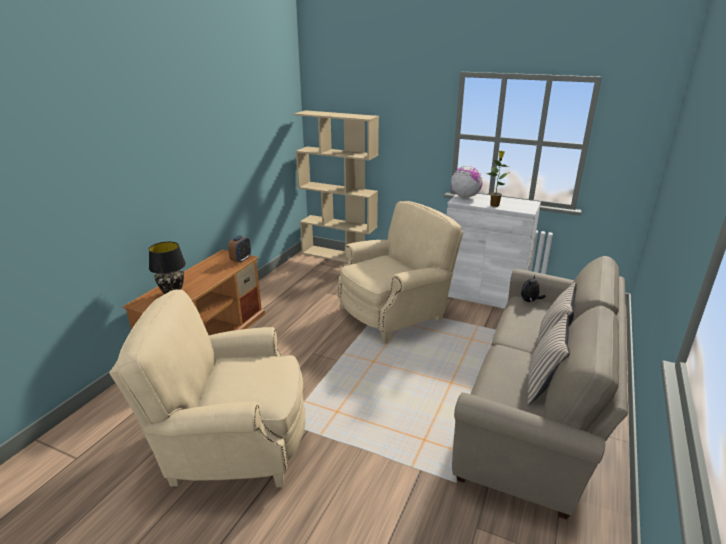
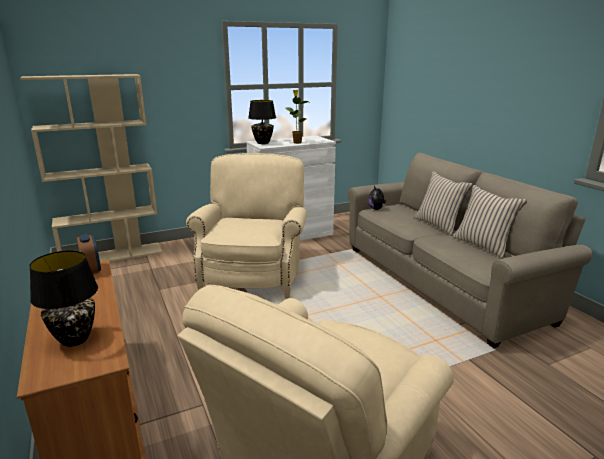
camera: 50 degrees left, 5 degrees down
globe [451,166,483,198] -> black table lamp [249,100,276,144]

